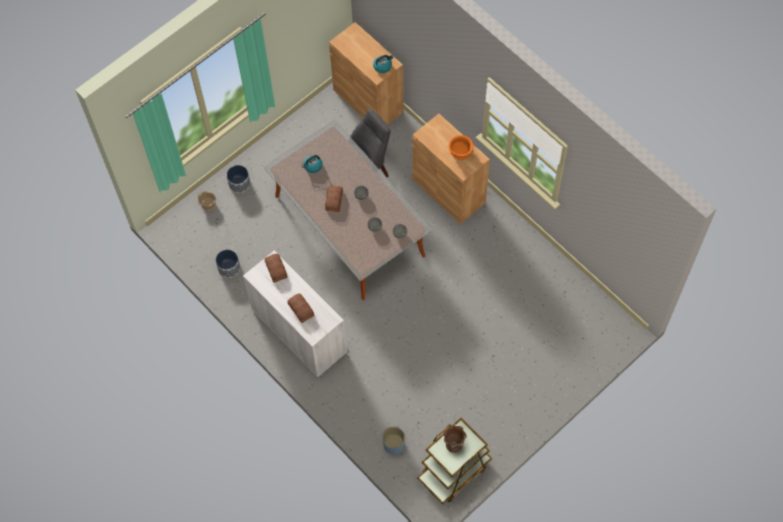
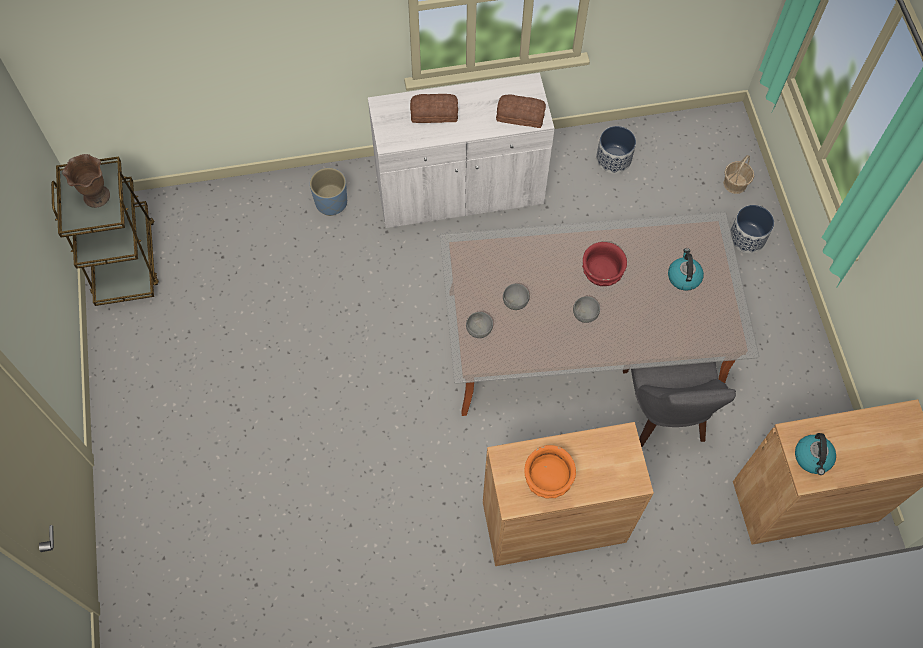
camera: 120 degrees right, 0 degrees up
bread [325,186,343,212] -> red bowl [582,242,627,286]
blue planter [382,427,406,455] -> blue planter moved to [310,168,347,216]

